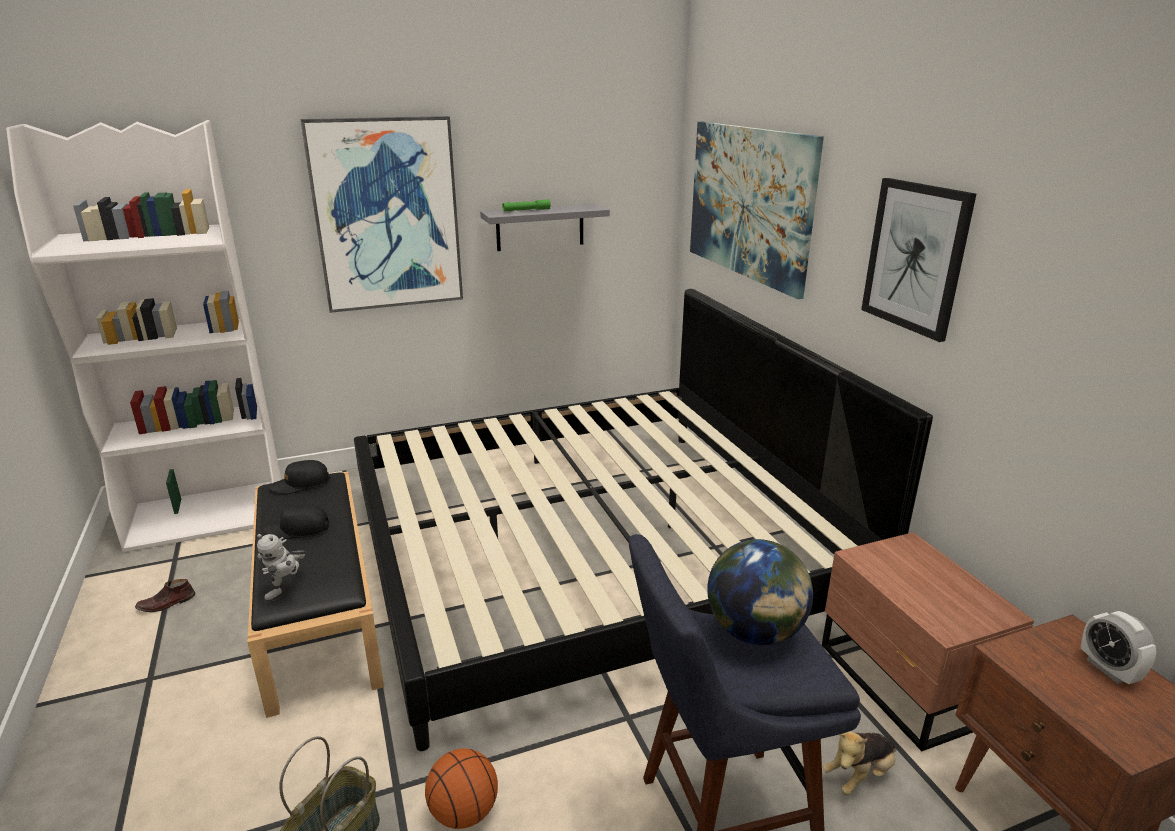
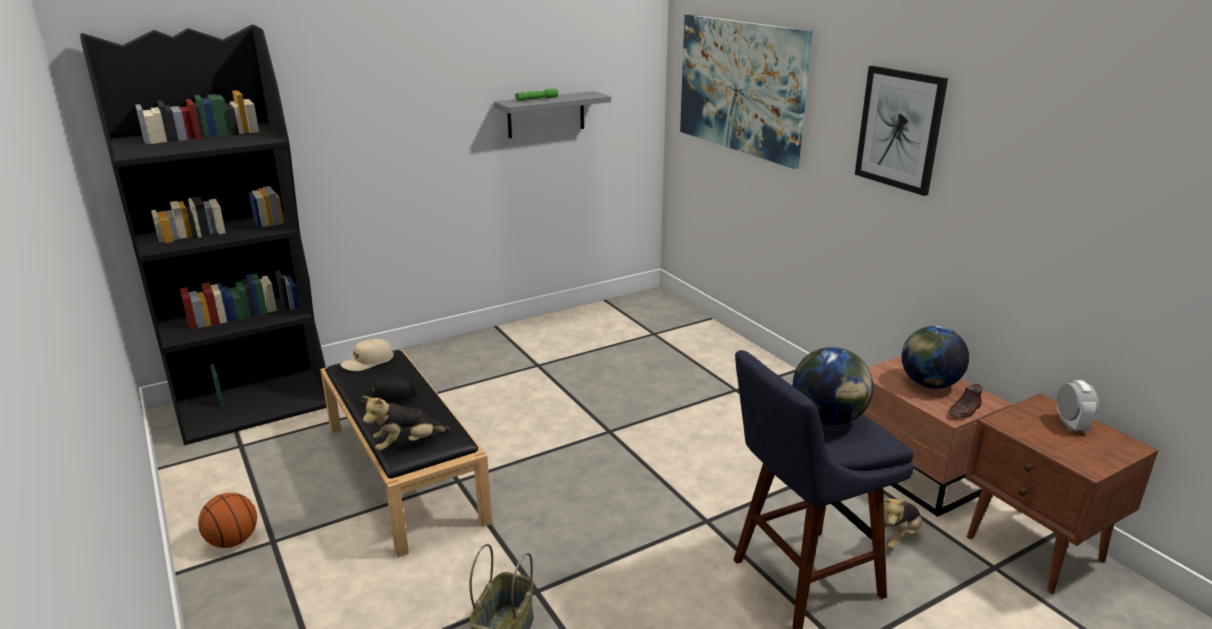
camera: 10 degrees left, 0 degrees up
white bookcase [6,120,281,552] -> black bookcase [80,25,327,445]
brown shoe [135,579,195,612] -> brown shoe moved to [948,384,983,418]
toy robot [257,534,305,603] -> plush toy [363,396,451,451]
black cap [269,460,330,494] -> beige cap [340,339,394,371]
picture [300,116,463,313] -> none
bed [354,289,933,751] -> none
basketball [425,748,498,829] -> basketball moved to [198,493,257,548]
alarm clock [1081,611,1156,684] -> alarm clock turned 150 degrees counterclockwise [1057,380,1098,432]
none -> globe [902,326,969,389]

